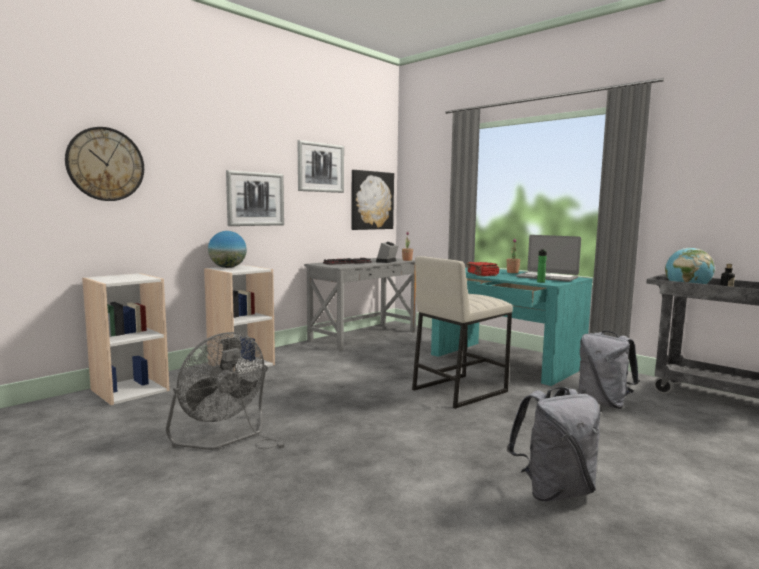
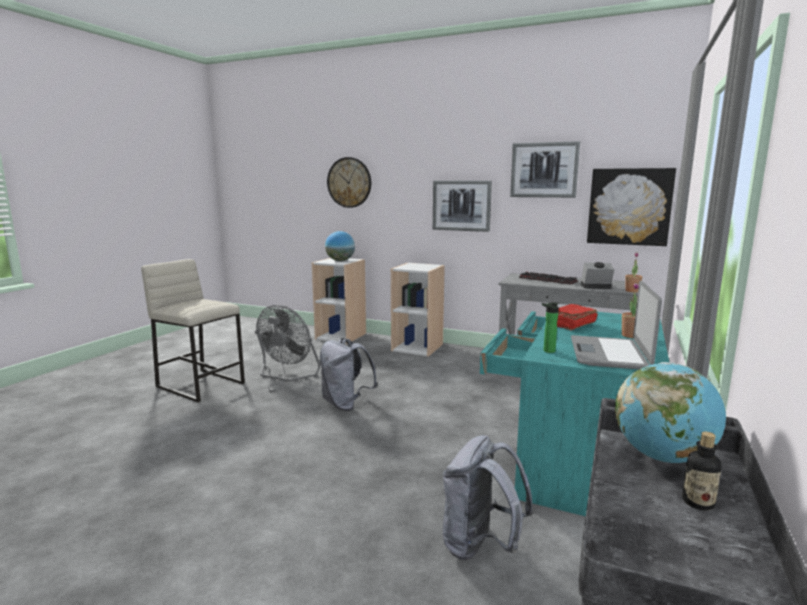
camera: 70 degrees right, 5 degrees up
globe [208,231,247,268] -> globe moved to [325,231,355,261]
beige stool [412,256,513,409] -> beige stool moved to [141,259,245,402]
grey backpack [507,387,600,502] -> grey backpack moved to [320,338,378,411]

